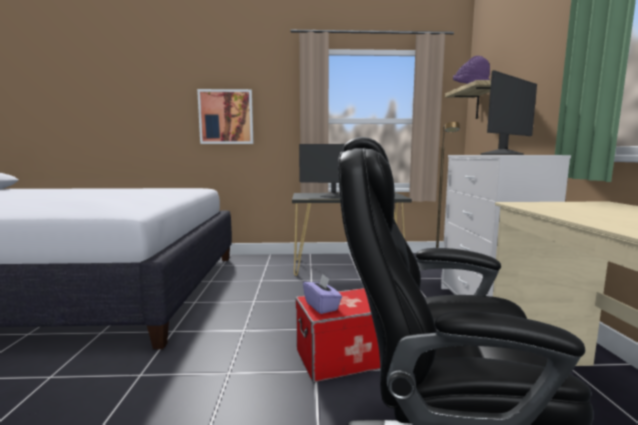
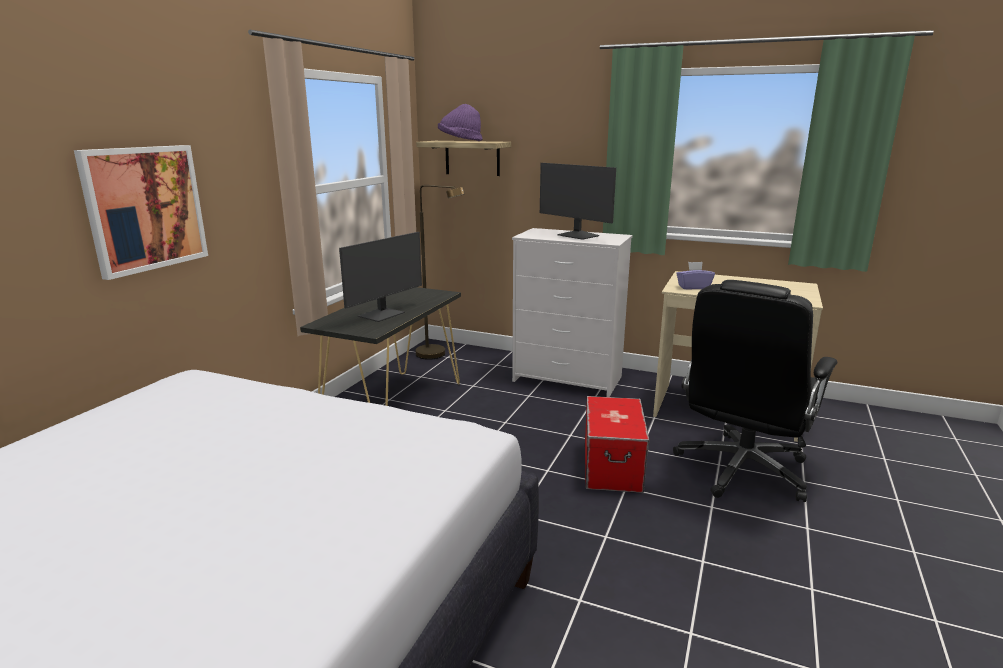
camera: 65 degrees left, 10 degrees up
purple tissue box [303,274,342,314] -> purple tissue box moved to [676,262,715,290]
monitor [480,70,537,155] -> monitor turned 150 degrees clockwise [540,163,616,240]

